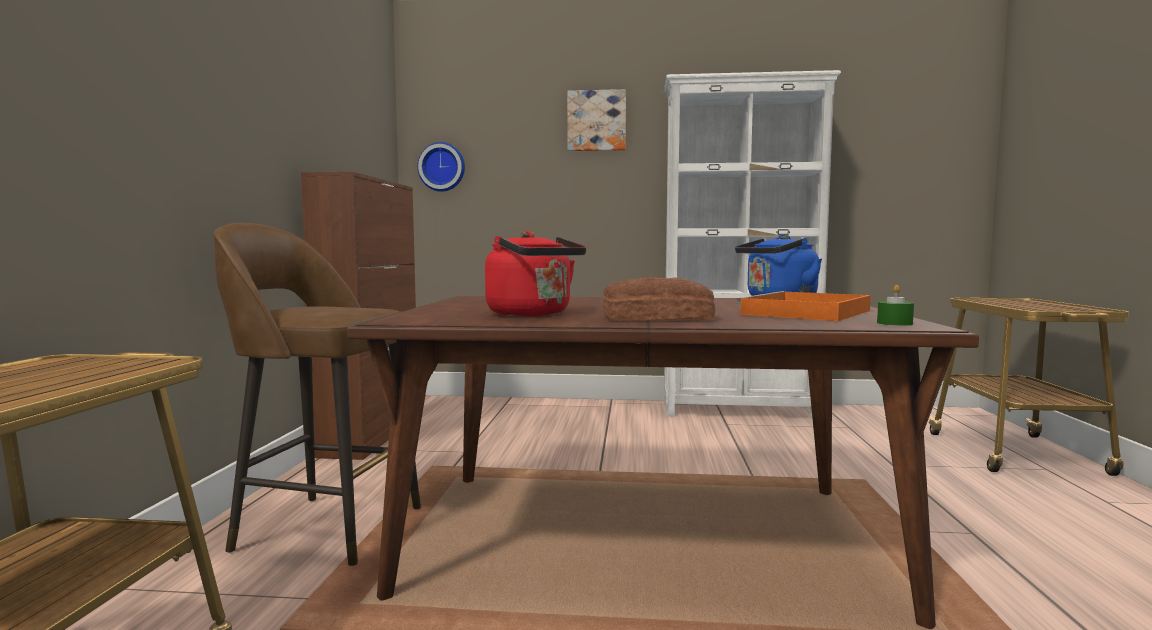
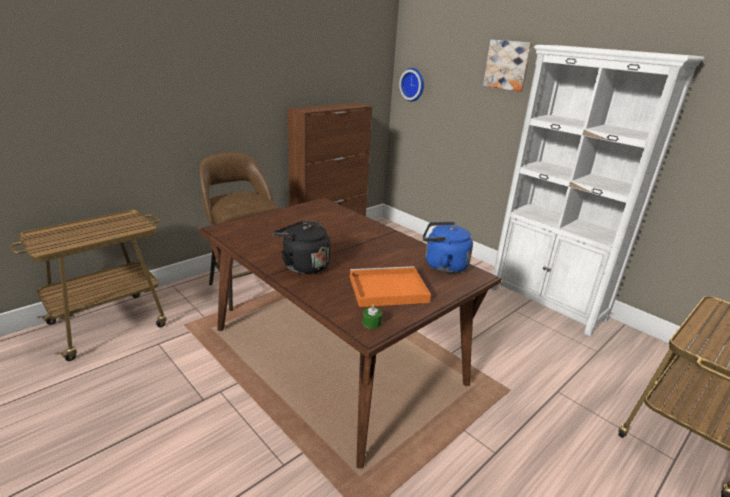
camera: 40 degrees right, 20 degrees up
red kettle [485,231,586,317] -> none
bread [603,277,715,321] -> black kettle [273,220,331,274]

